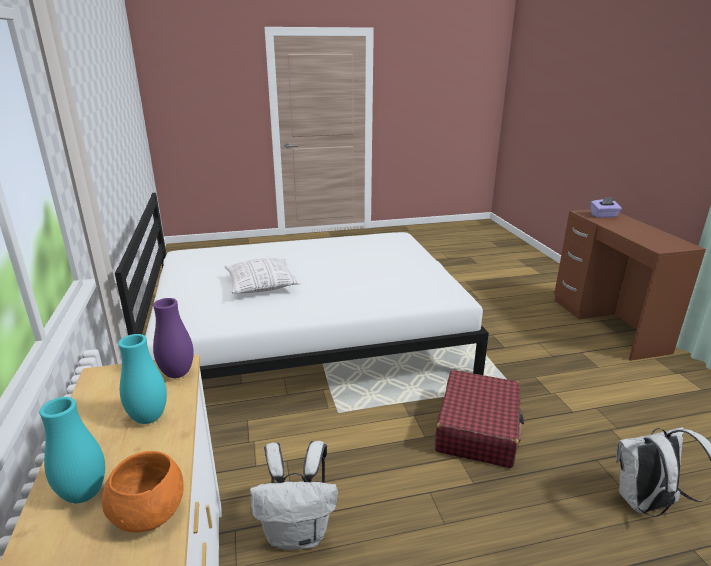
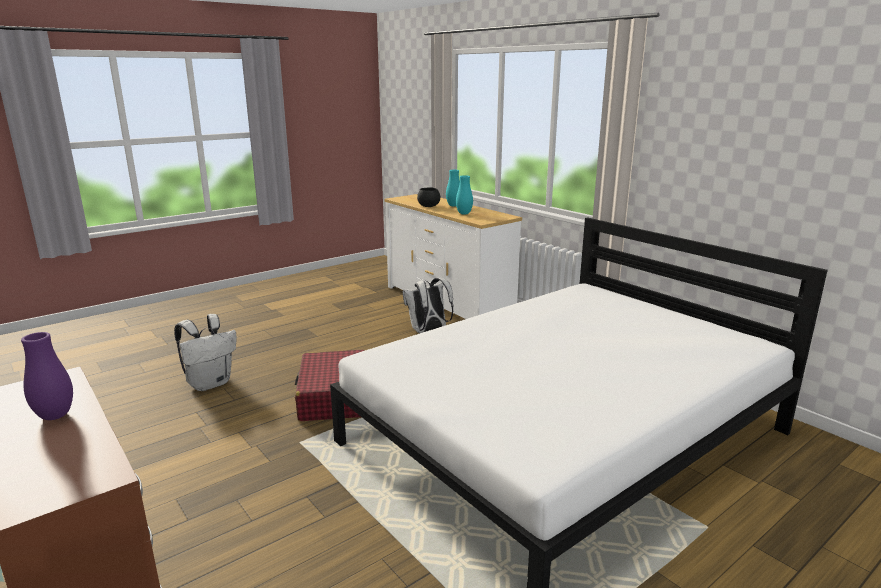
camera: 155 degrees right, 5 degrees down
orange bowl [102,451,184,533] -> black bowl [417,187,440,207]
purple vase [153,298,194,378] -> purple vase moved to [21,332,73,420]
pillow [224,258,301,294] -> none
purple tissue box [591,198,622,218] -> none

